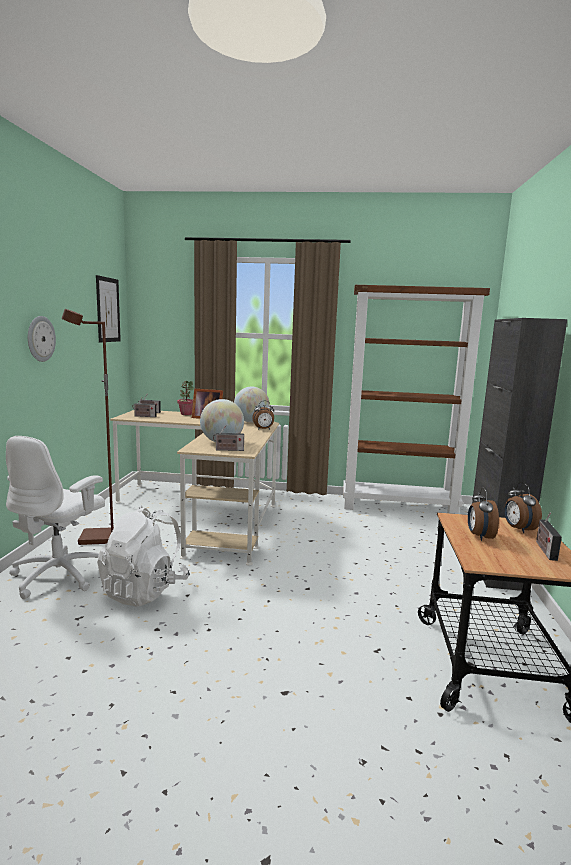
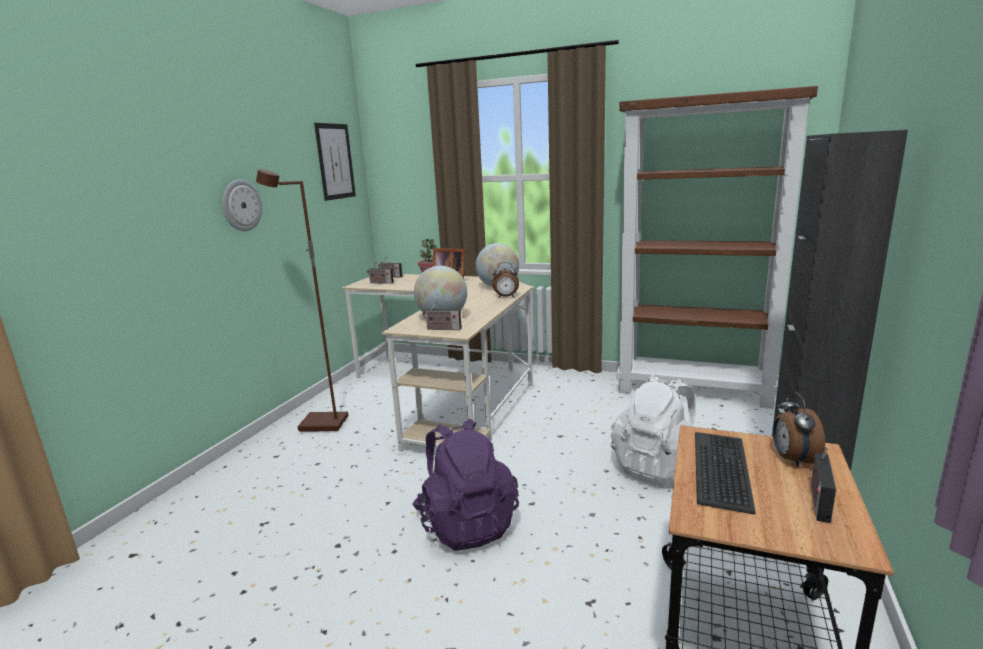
camera: 15 degrees right, 5 degrees up
white office chair [6,436,105,599] -> none
white backpack [97,505,190,607] -> white backpack moved to [610,374,695,486]
alarm clock [468,487,499,541] -> keyboard [695,432,756,514]
none -> purple backpack [413,419,519,551]

